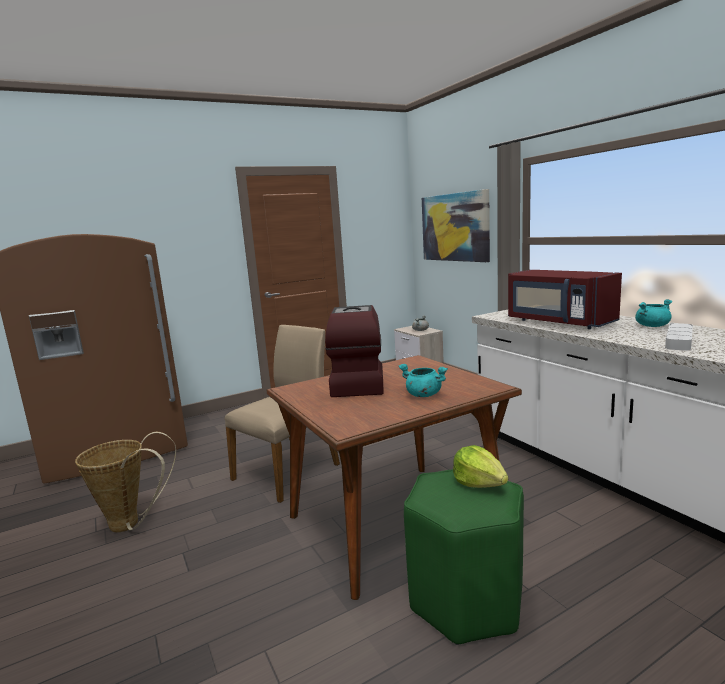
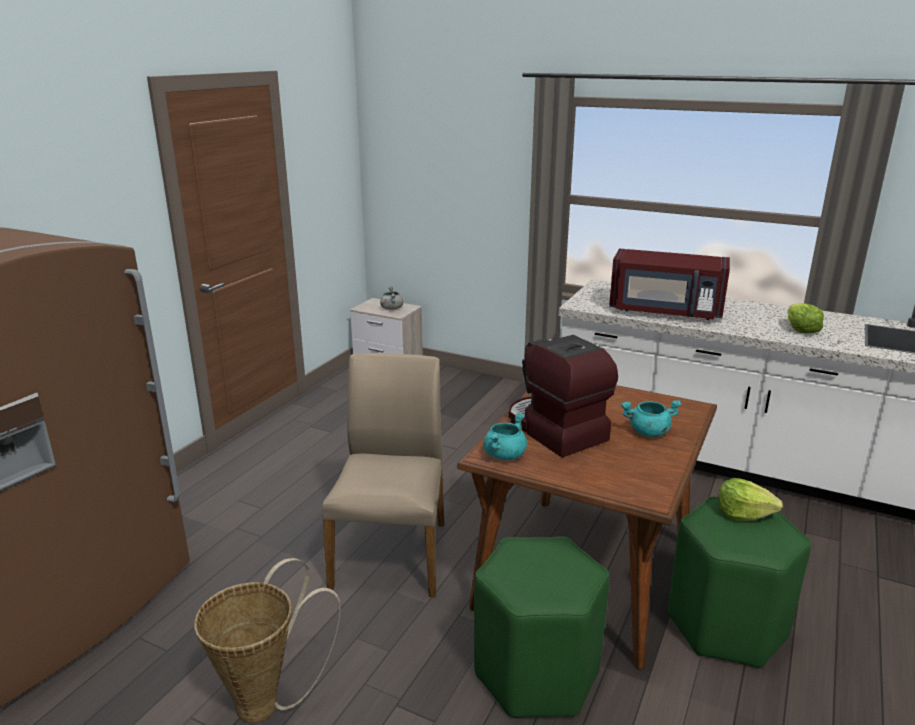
camera: 35 degrees left, 10 degrees up
picture [422,189,490,262] -> none
turquoise cooking pot [635,299,672,327] -> turquoise cooking pot moved to [483,413,527,460]
grey tray [665,323,693,351] -> lettuce [787,303,824,333]
none -> green stool [474,536,609,718]

